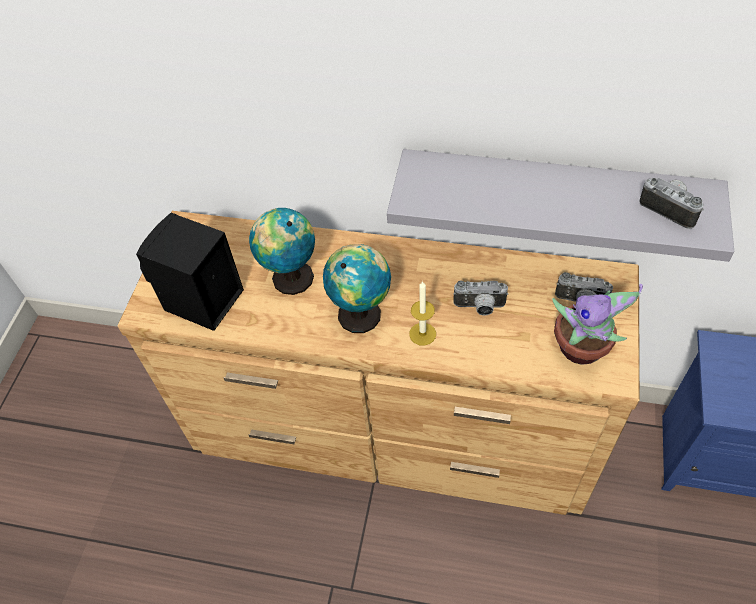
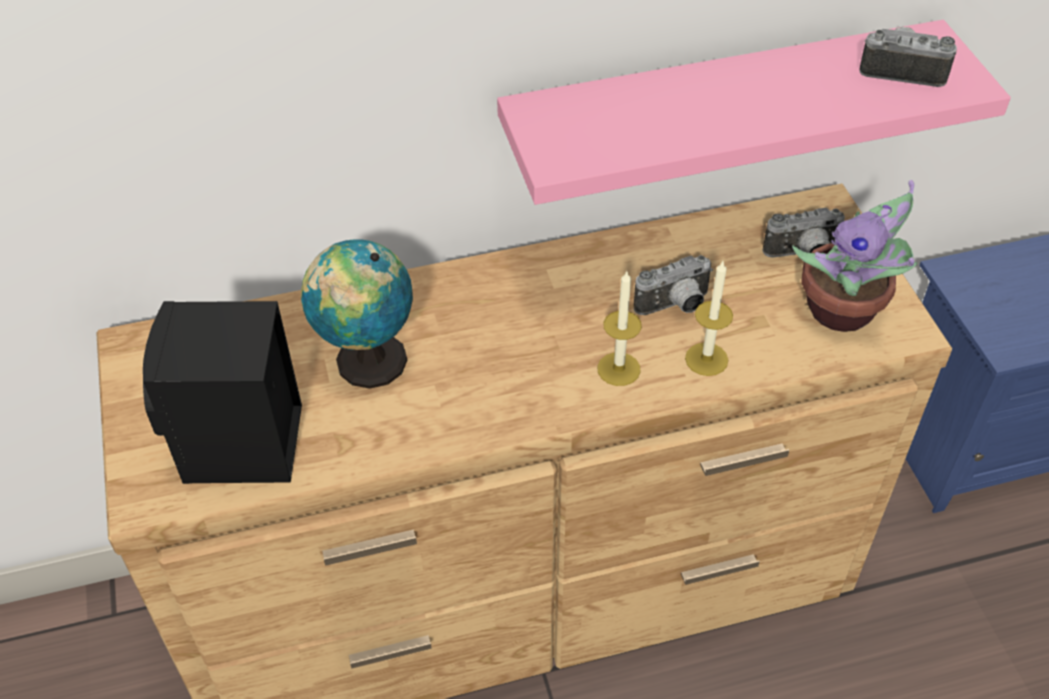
camera: 30 degrees left, 5 degrees down
globe [323,244,391,333] -> none
grey shelf [387,149,734,262] -> pink shelf [497,20,1011,205]
none -> candle [685,261,733,376]

